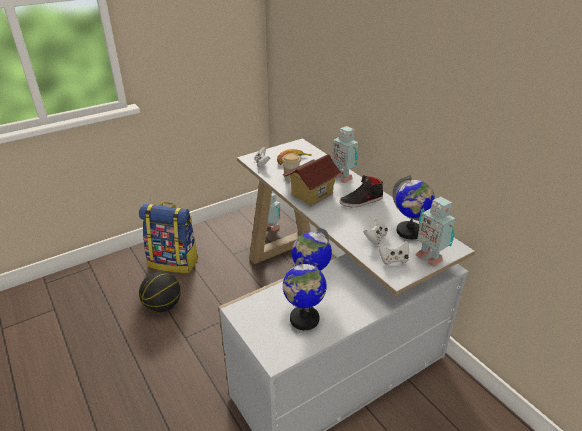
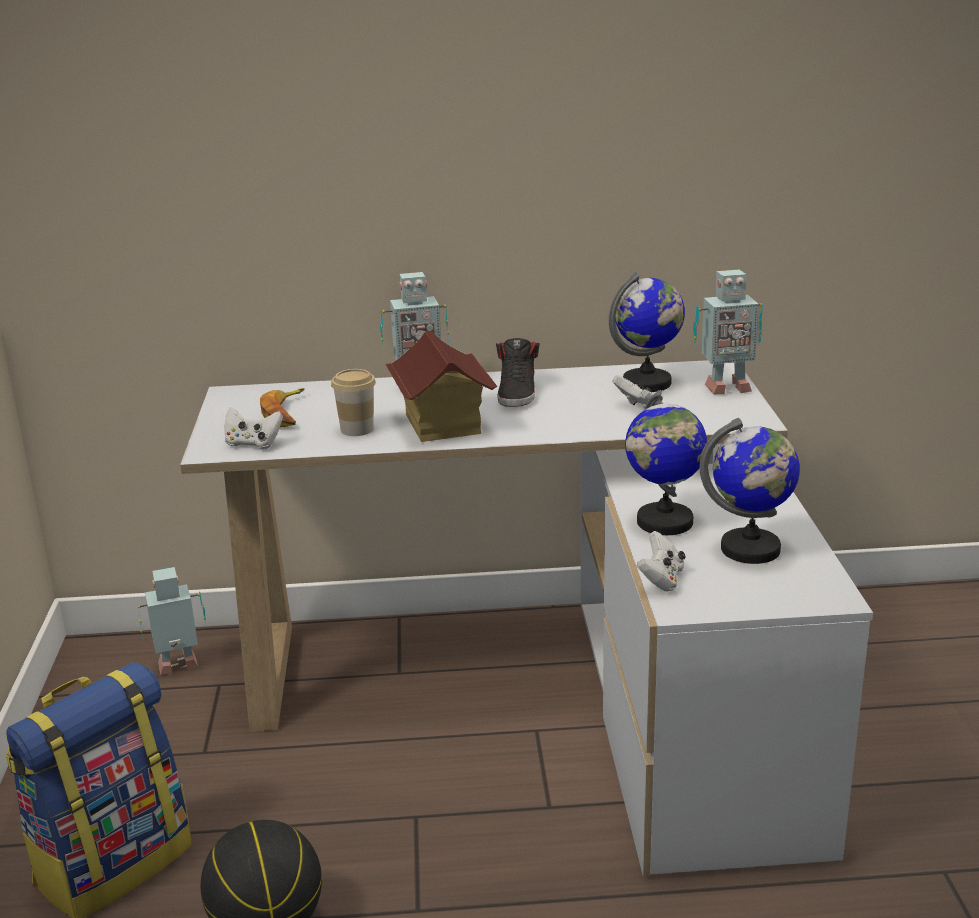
camera: 60 degrees left, 10 degrees down
white game controller [378,241,409,265] -> white game controller moved to [637,531,686,592]

